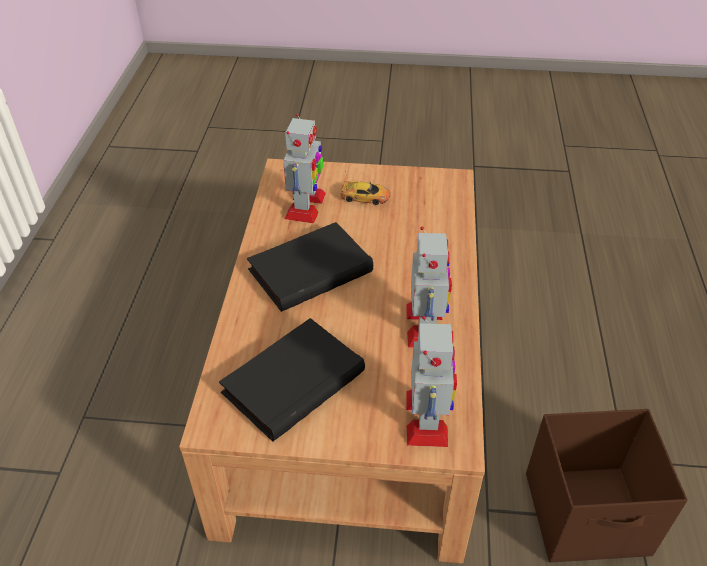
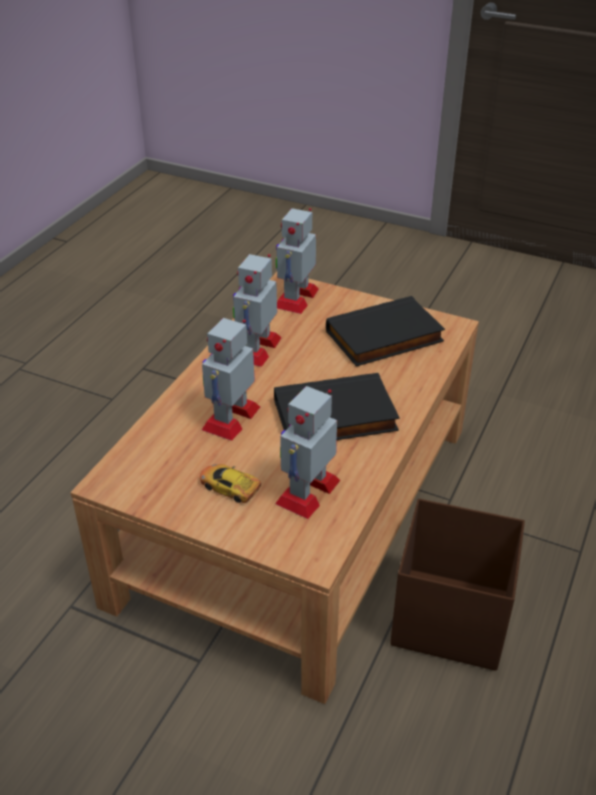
camera: 160 degrees left, 5 degrees down
brown storage box [526,409,688,563] -> brown storage box moved to [390,499,525,671]
none -> toy robot [202,318,260,441]

